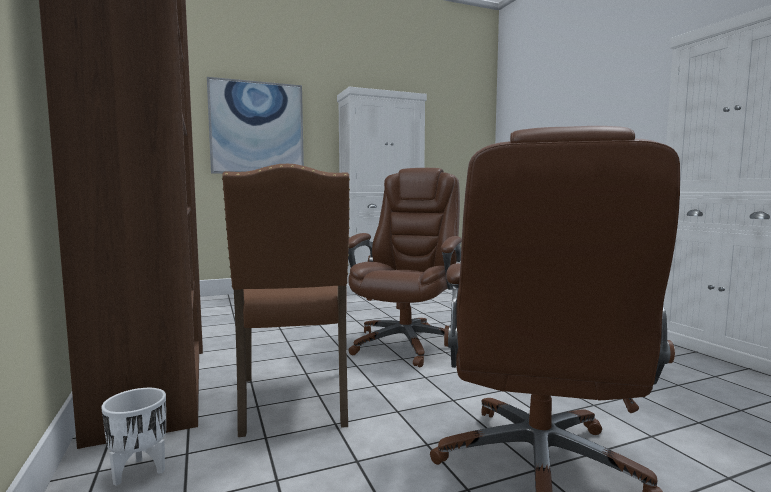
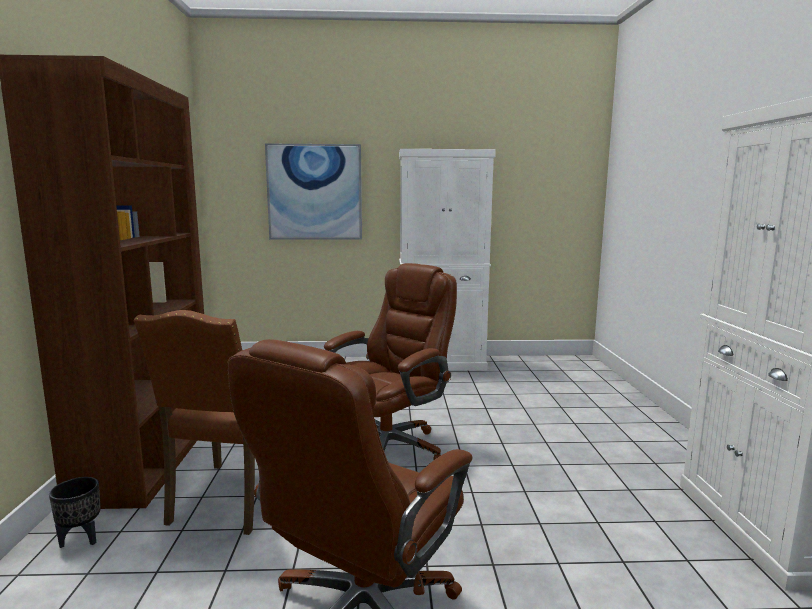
camera: 20 degrees right, 5 degrees up
white planter [101,388,166,486] -> black planter [49,477,101,548]

